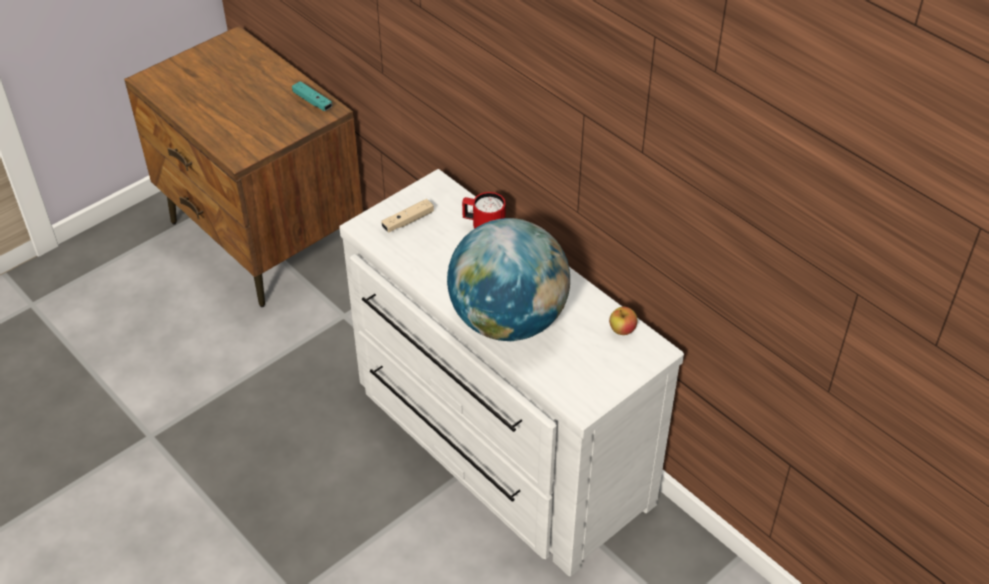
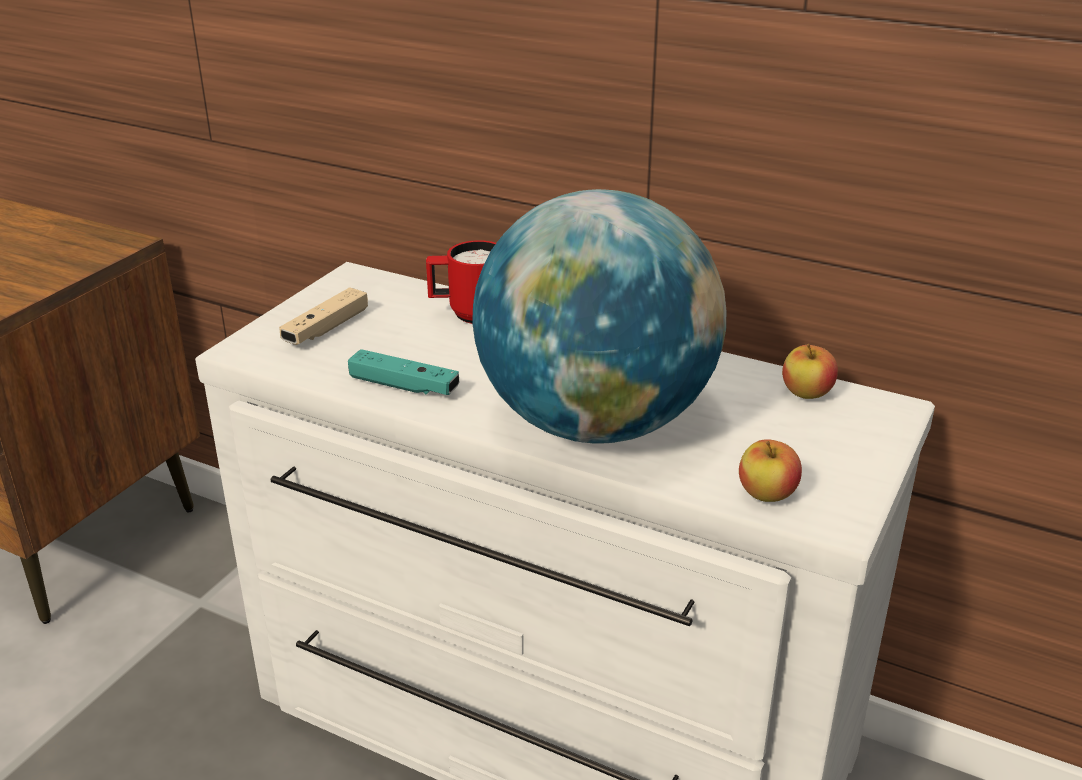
camera: 20 degrees left, 15 degrees down
turquoise game controller [292,81,333,111] -> turquoise game controller moved to [348,349,459,395]
none -> apple [739,439,802,502]

